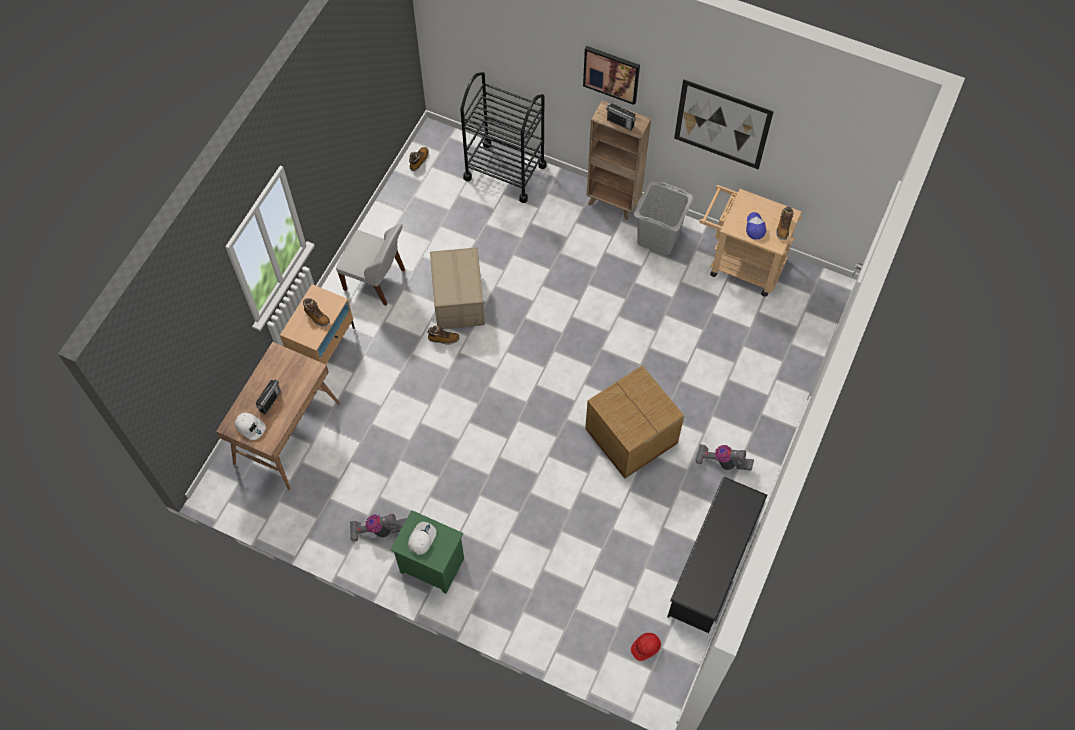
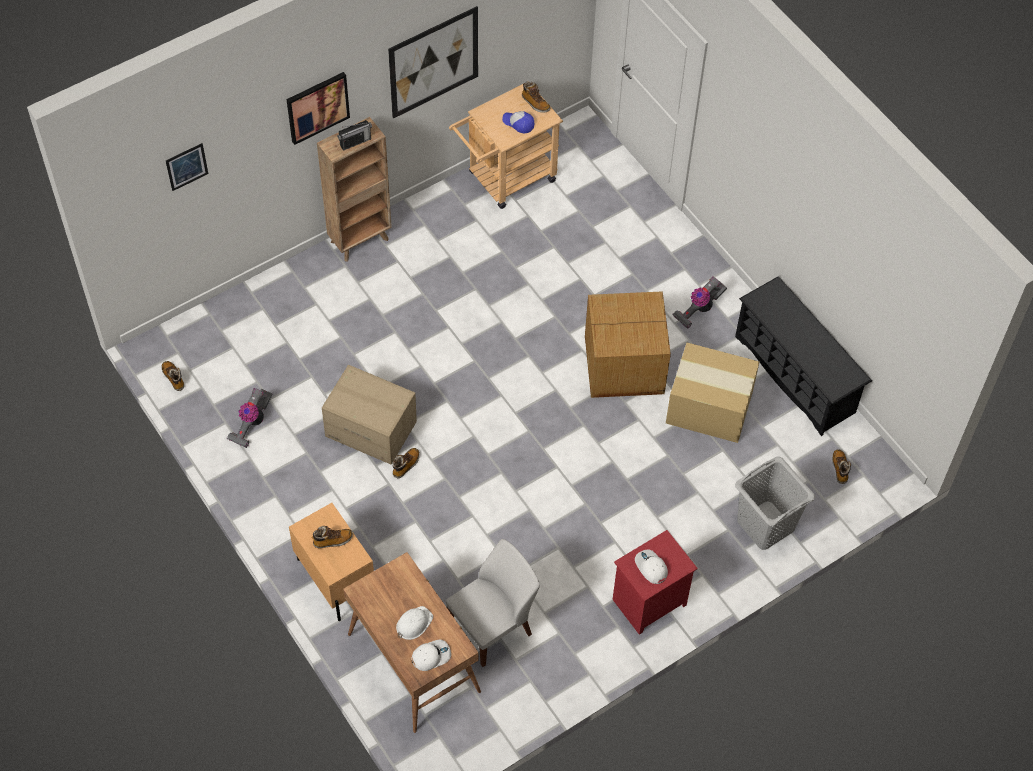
camera: 60 degrees left, 5 degrees down
radio [256,380,281,415] -> white hard hat [396,606,433,640]
white chair [336,224,405,306] -> white chair moved to [446,539,540,667]
vacuum cleaner [350,514,406,542] -> vacuum cleaner moved to [226,388,273,448]
green nightstand [390,510,464,594] -> red nightstand [612,530,698,635]
black cart [460,72,547,203] -> none
red hard hat [631,633,661,661] -> boot [832,449,851,484]
grey laundry basket [634,181,693,255] -> grey laundry basket moved to [735,456,815,550]
none -> picture [166,143,208,191]
none -> cardboard box [666,342,760,443]

